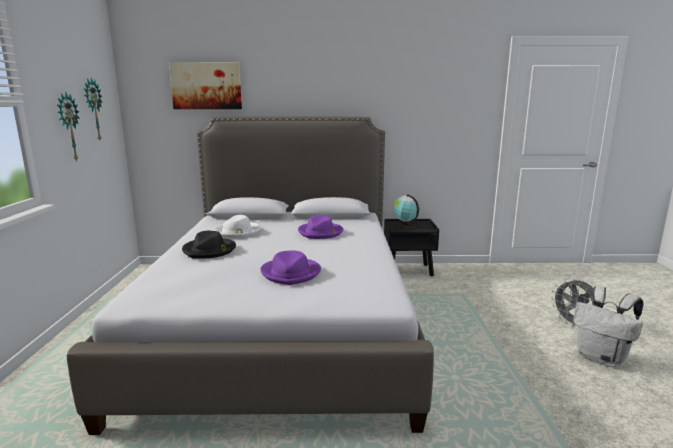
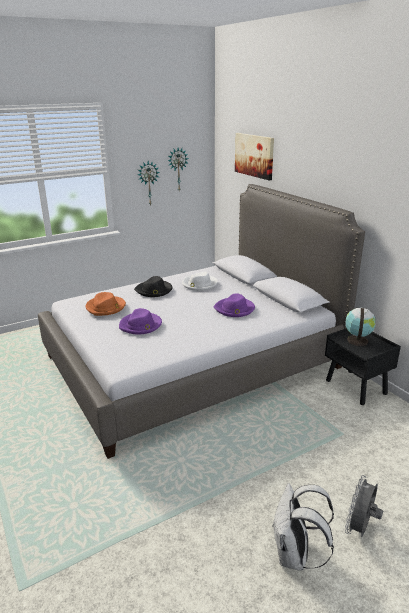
camera: 60 degrees right, 10 degrees up
none -> orange hat [86,292,126,316]

